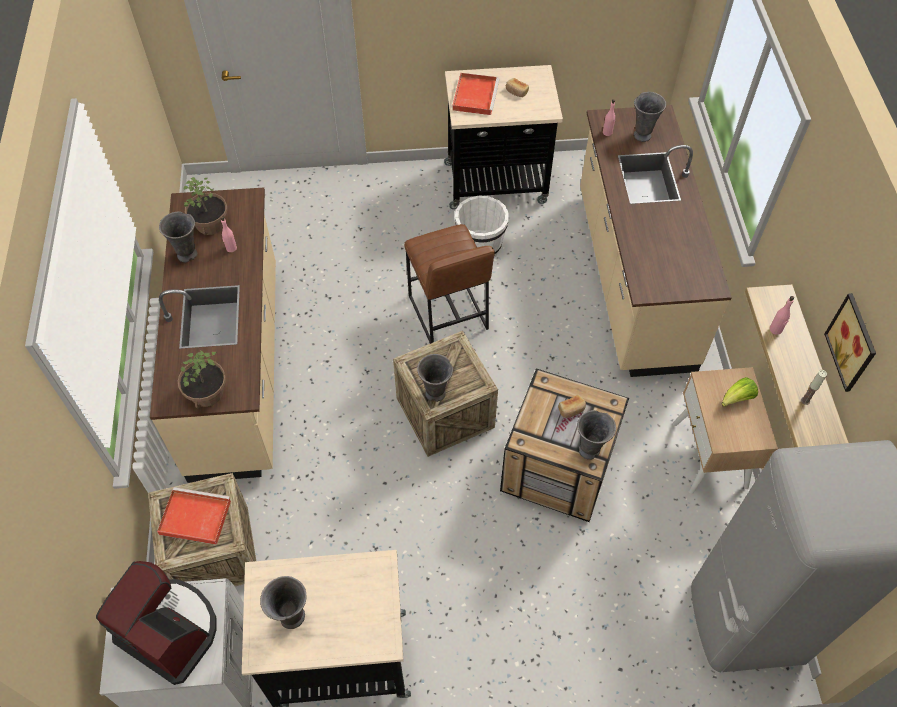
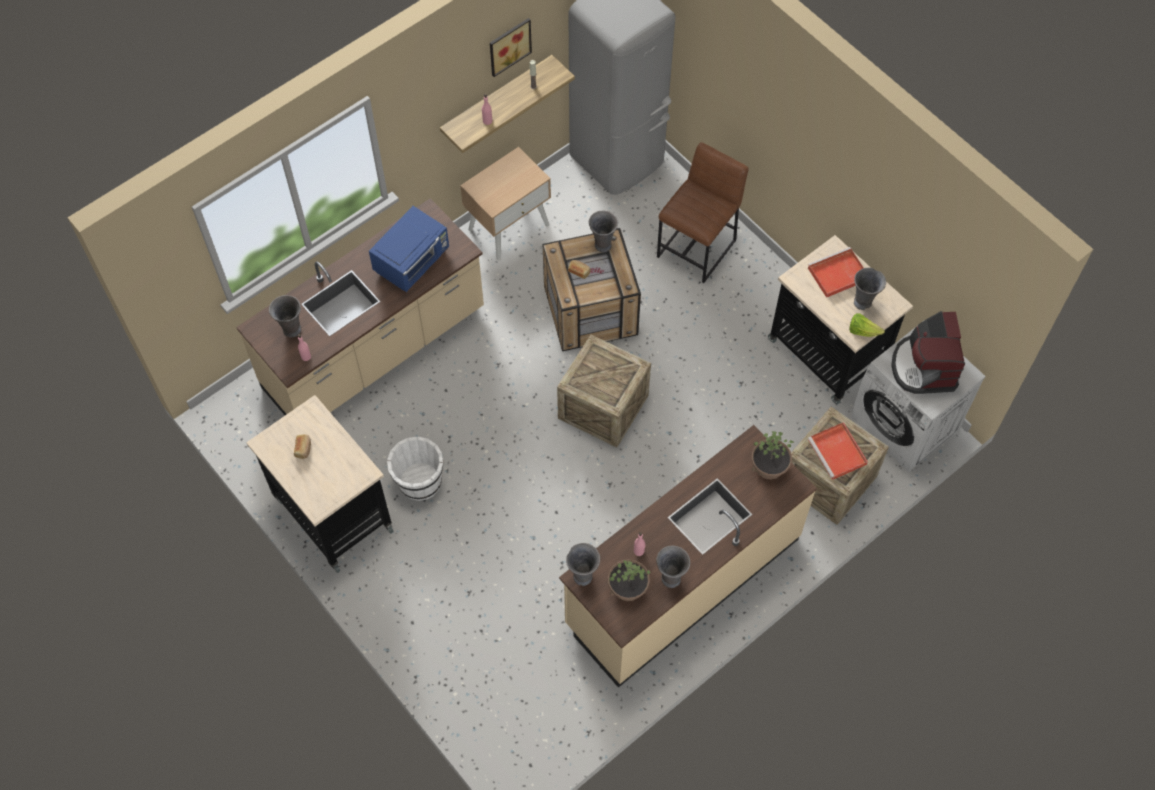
camera: 125 degrees left, 5 degrees up
brown chair [404,224,495,344] -> brown chair moved to [657,142,749,283]
grey vase [417,354,453,402] -> grey vase moved to [566,543,600,586]
red tray [452,73,500,115] -> red tray moved to [808,247,864,298]
lettuce [722,377,758,407] -> lettuce moved to [849,313,885,337]
none -> blue microwave [369,206,449,292]

